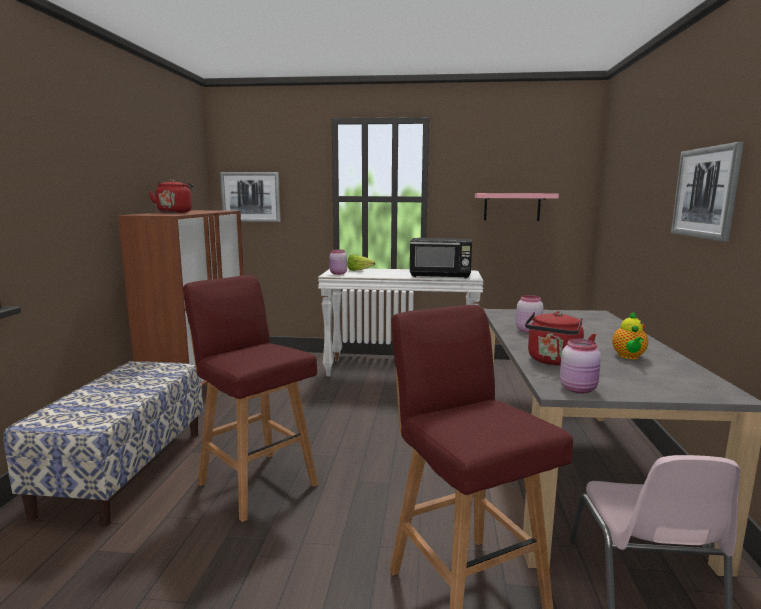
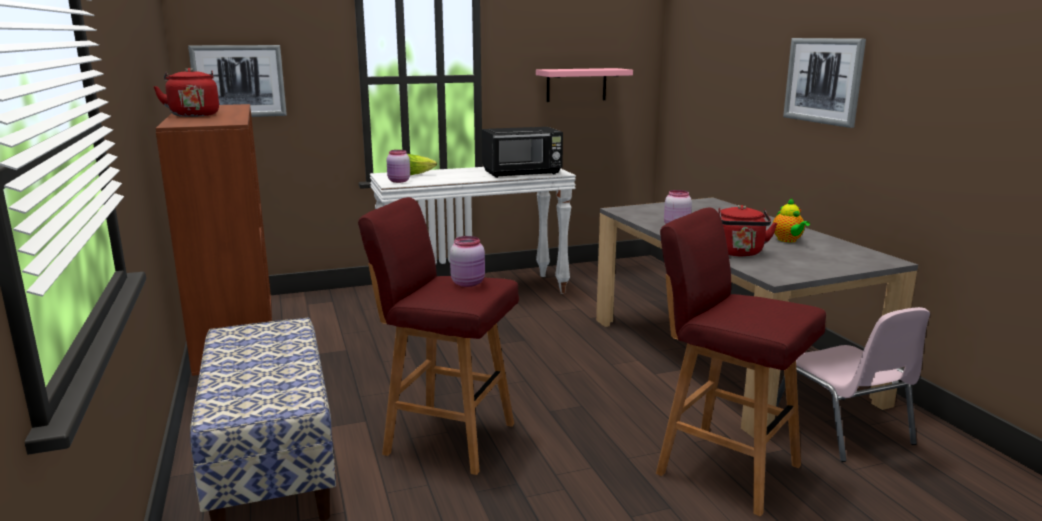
camera: 25 degrees left, 5 degrees up
pink jar [560,339,601,393] -> pink jar moved to [450,236,485,287]

